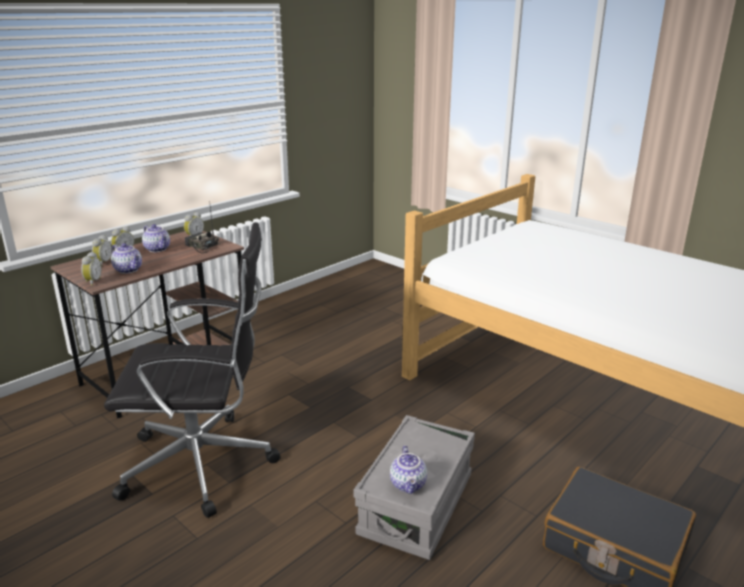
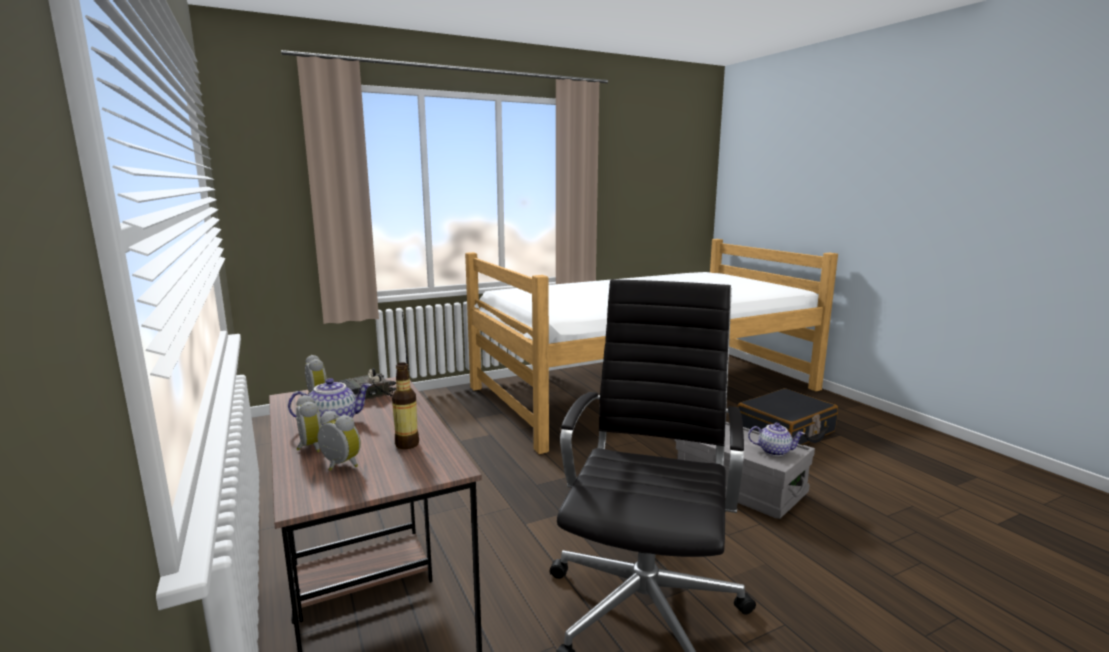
camera: 70 degrees left, 10 degrees down
alarm clock [81,252,102,286] -> none
teapot [111,243,142,274] -> bottle [392,363,419,449]

